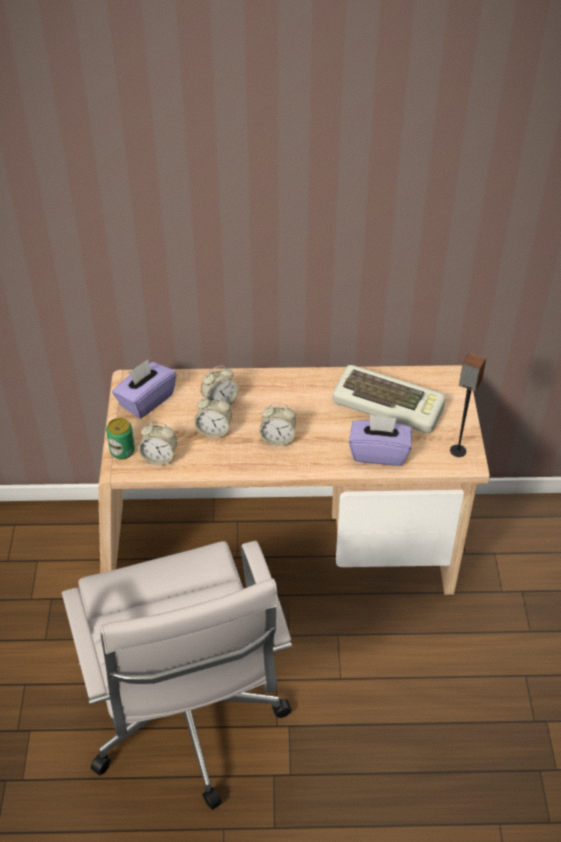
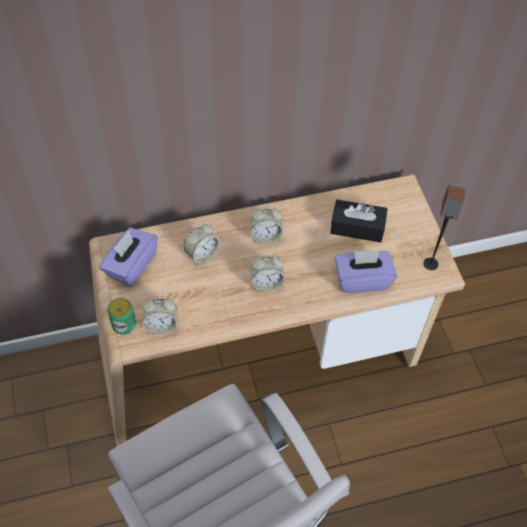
camera: 15 degrees left, 10 degrees up
alarm clock [194,395,232,438] -> alarm clock moved to [250,207,283,243]
keyboard [333,365,446,433] -> black tissue box [330,200,388,243]

